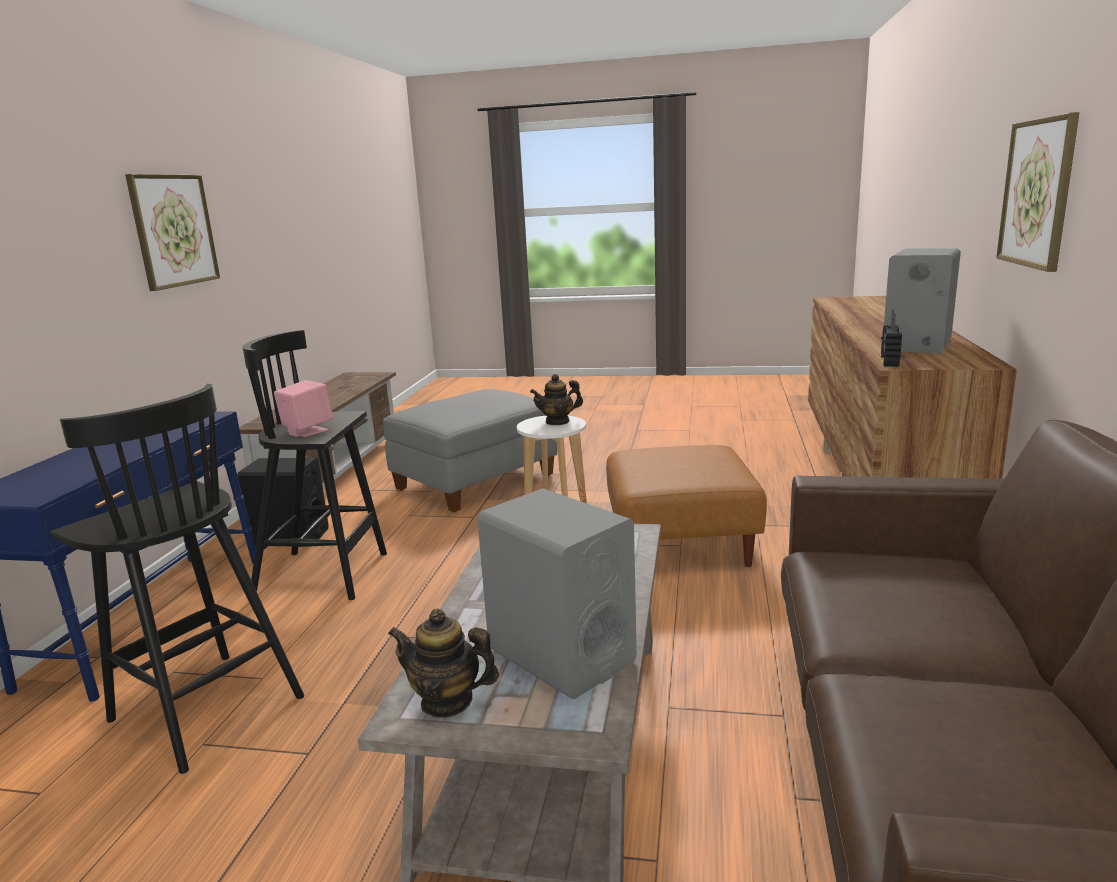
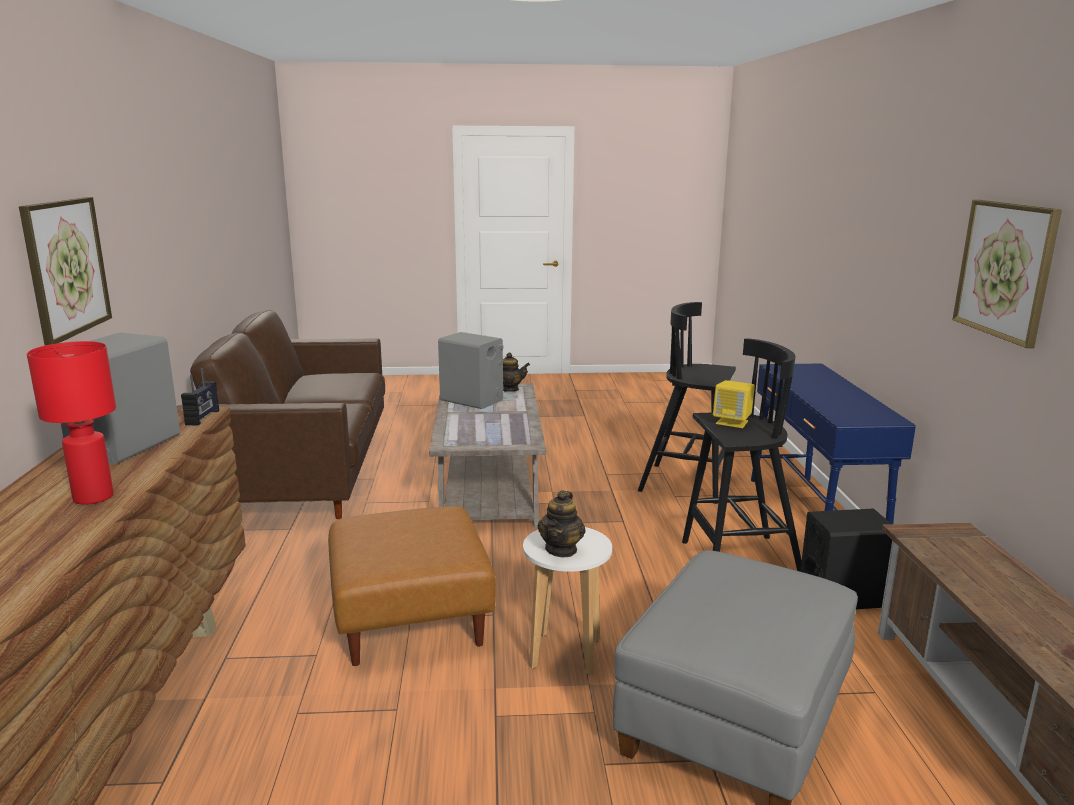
camera: 165 degrees right, 0 degrees up
pink speaker [274,380,333,437] -> yellow speaker [713,380,755,428]
teapot [530,374,583,425] -> teapot turned 135 degrees clockwise [538,490,585,557]
none -> red table lamp [27,341,116,505]

